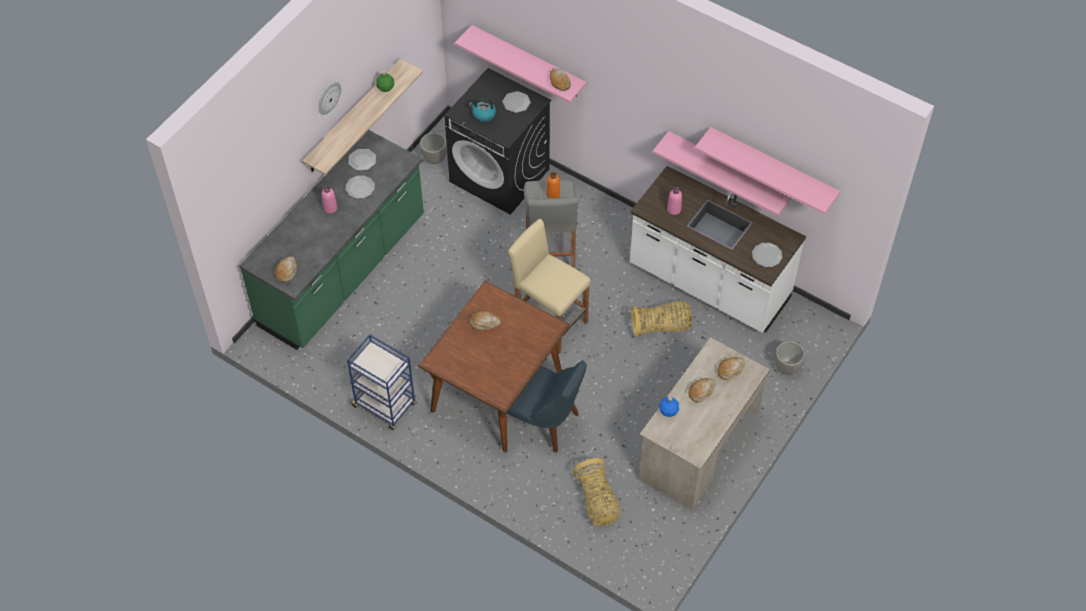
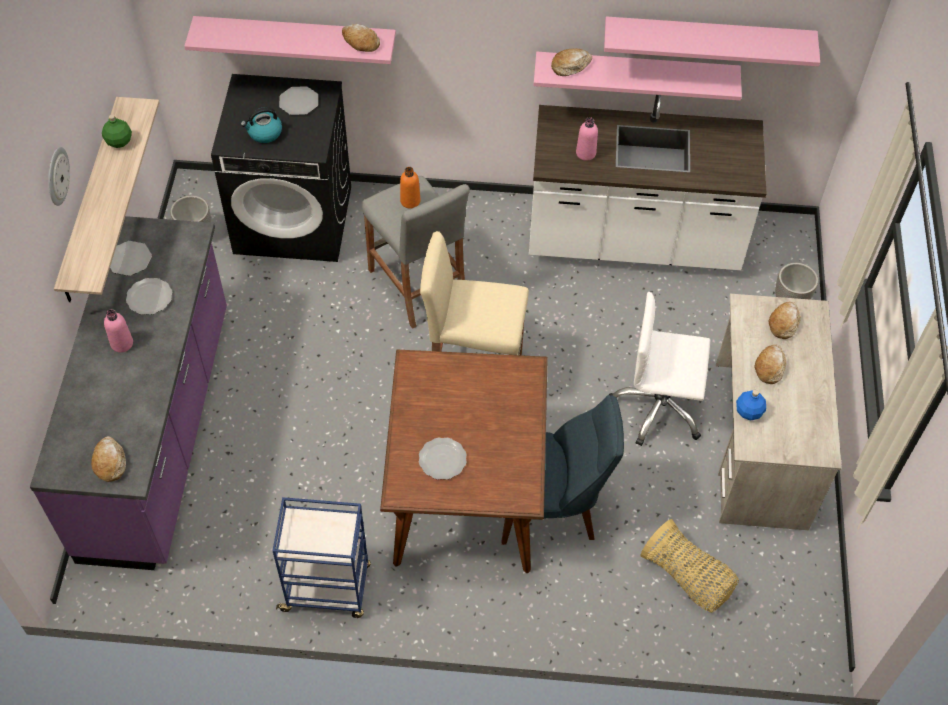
camera: 30 degrees left, 0 degrees up
green counter [239,130,424,350] -> purple counter [30,216,227,570]
bread [470,311,501,330] -> bread moved to [551,48,592,76]
basket [631,301,692,337] -> none
plate [752,243,782,267] -> plate moved to [419,438,467,480]
none -> white office chair [609,292,710,446]

